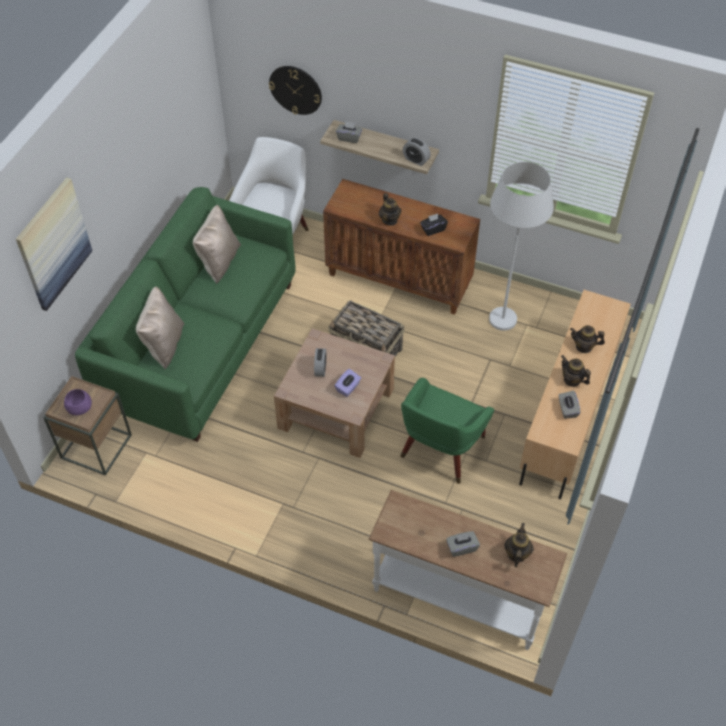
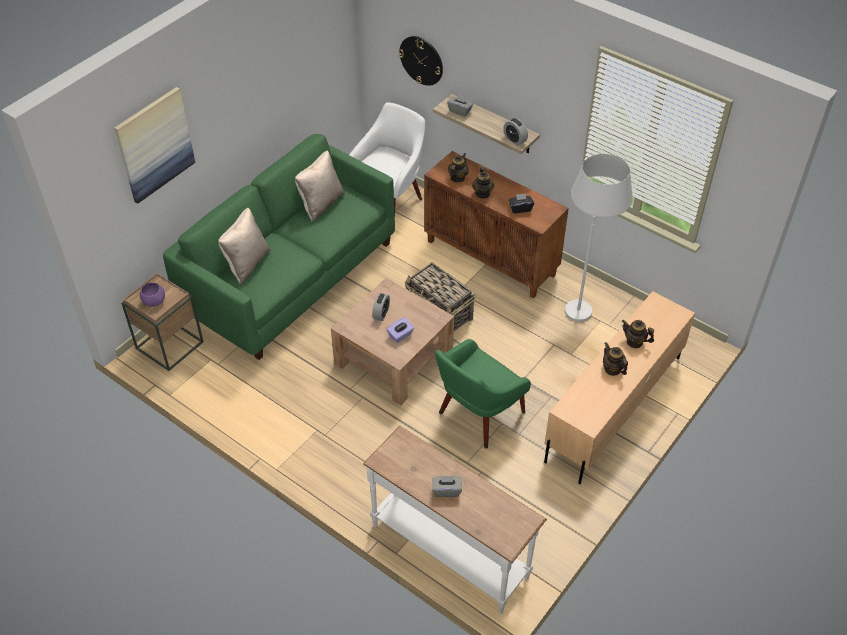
camera: 15 degrees right, 5 degrees down
teapot [504,523,534,567] -> teapot moved to [448,153,469,182]
grey tissue box [559,391,581,419] -> none

